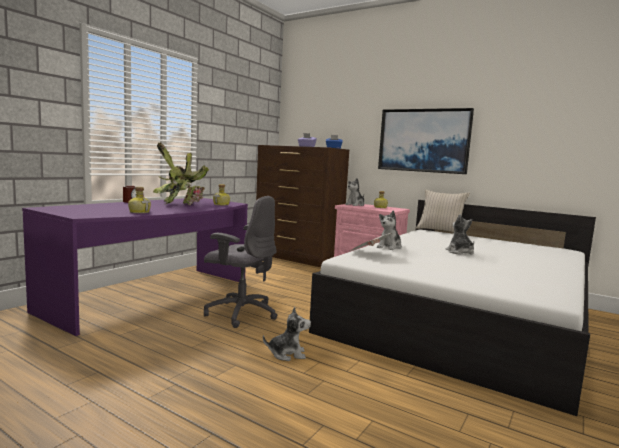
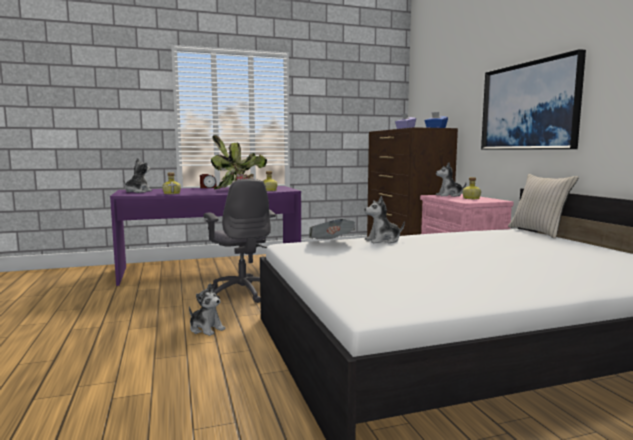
camera: 40 degrees right, 0 degrees up
plush toy [446,214,474,255] -> plush toy moved to [123,158,152,193]

